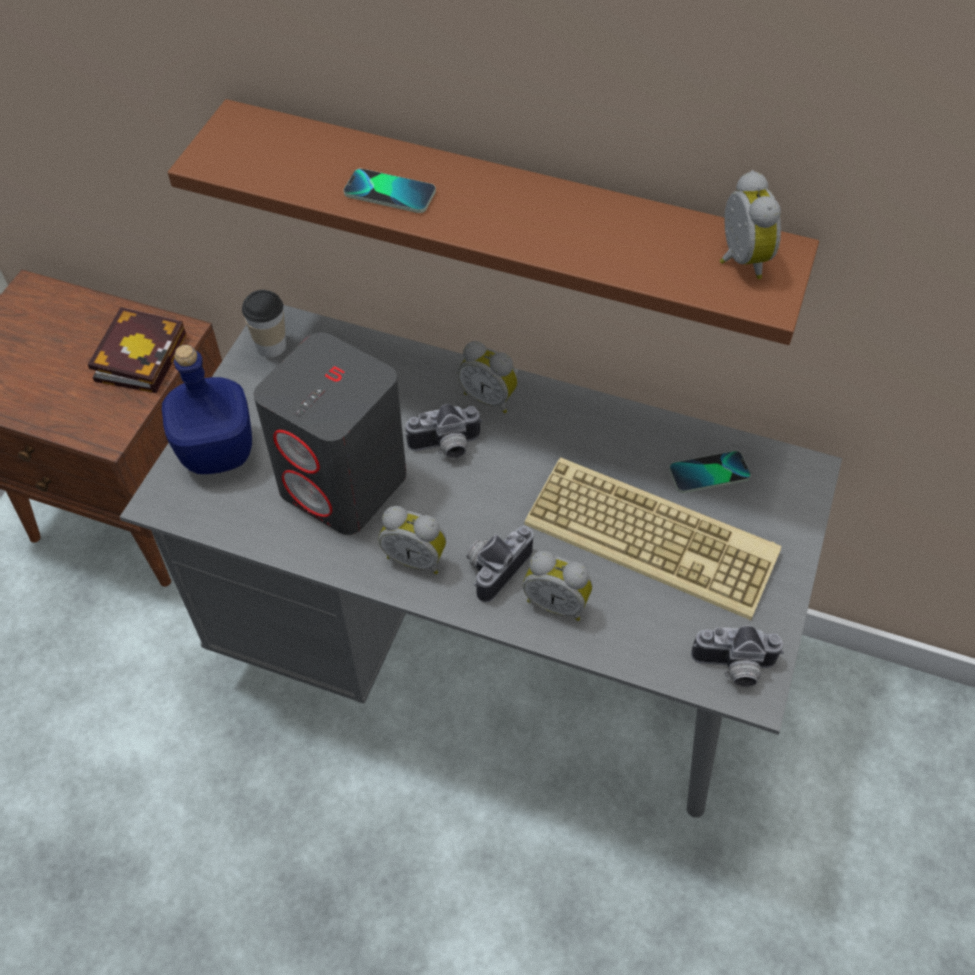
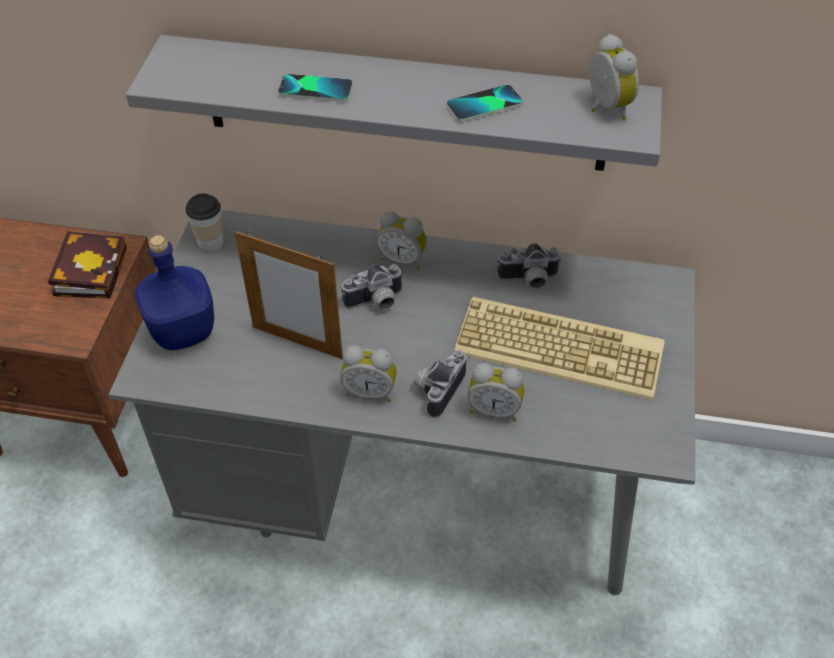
camera: 10 degrees left, 5 degrees down
brown shelf [168,99,819,345] -> grey shelf [126,35,662,171]
grey speaker [254,332,407,535] -> picture frame [235,231,343,359]
phone [669,451,751,493] -> phone moved to [446,85,523,122]
camera [691,625,784,687] -> camera moved to [497,243,562,289]

